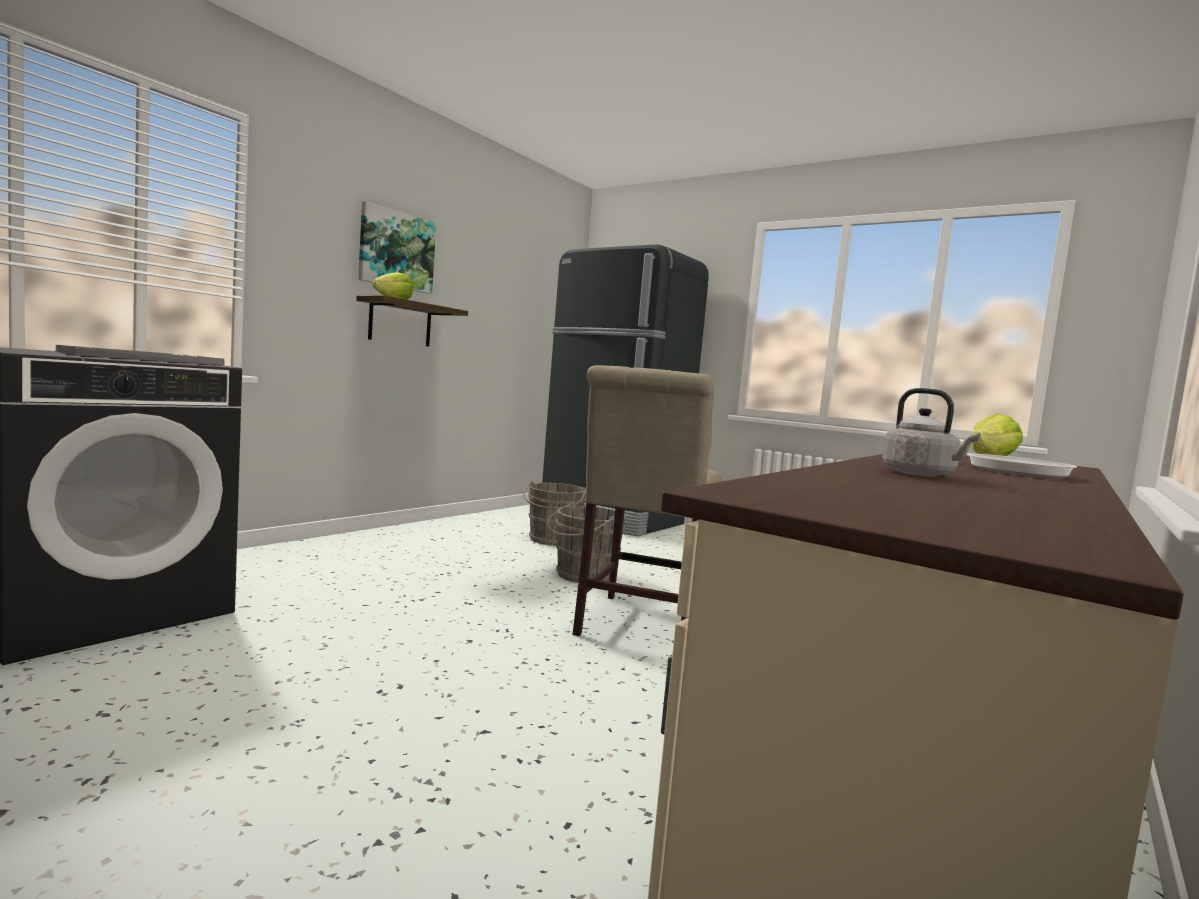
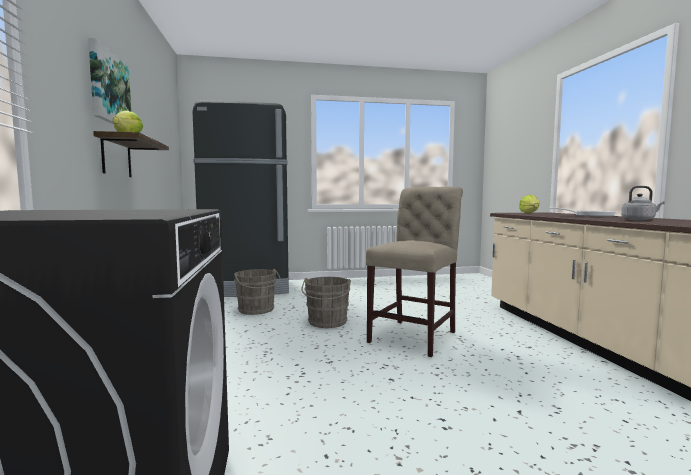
camera: 45 degrees left, 0 degrees up
tray [56,345,224,366] -> none
beige chair [572,365,722,636] -> beige chair turned 120 degrees counterclockwise [366,187,463,357]

